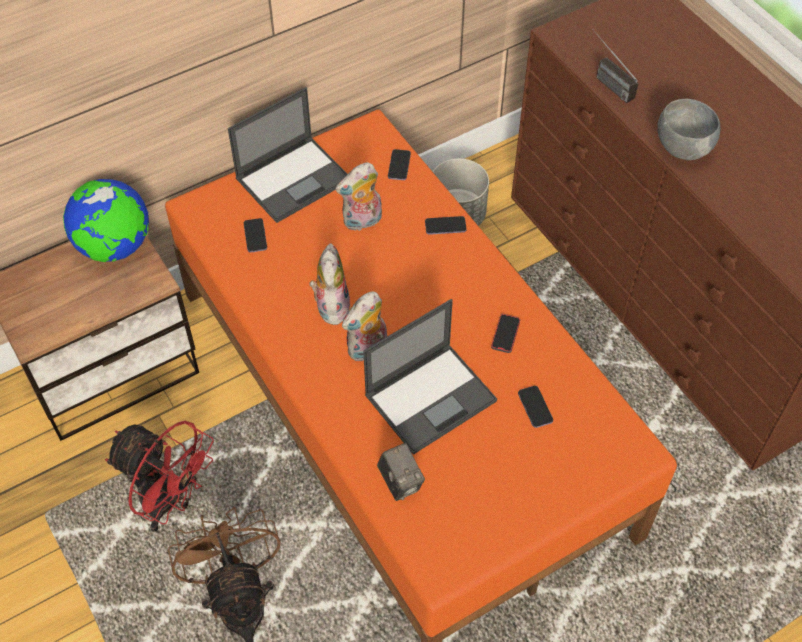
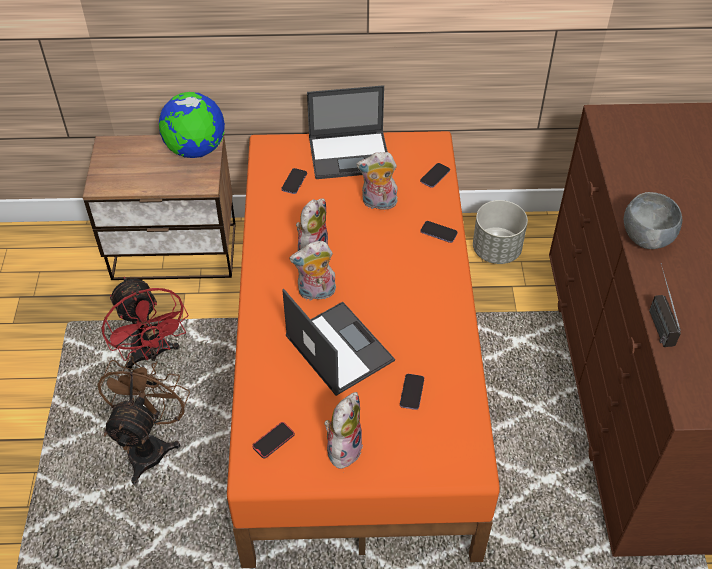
camera: 30 degrees right, 5 degrees down
laptop [363,299,497,455] -> laptop turned 120 degrees counterclockwise [282,289,395,396]
camera [377,443,425,501] -> none
phone [491,314,520,353] -> phone moved to [252,422,295,459]
radio [593,29,638,103] -> radio moved to [649,263,681,347]
none -> plush toy [324,392,363,469]

